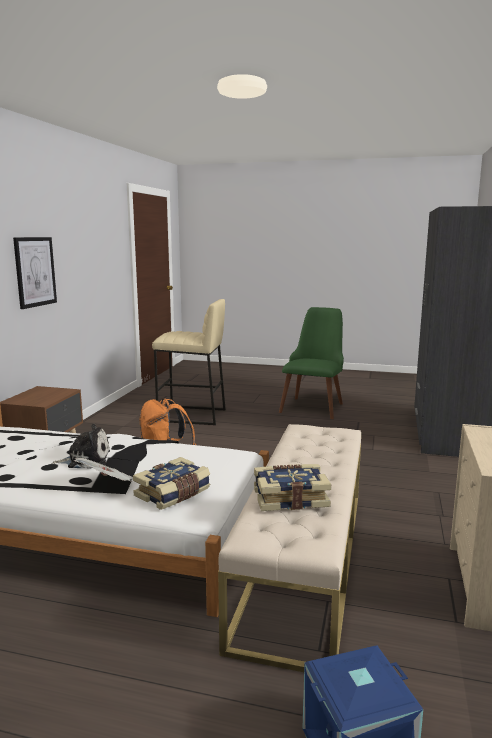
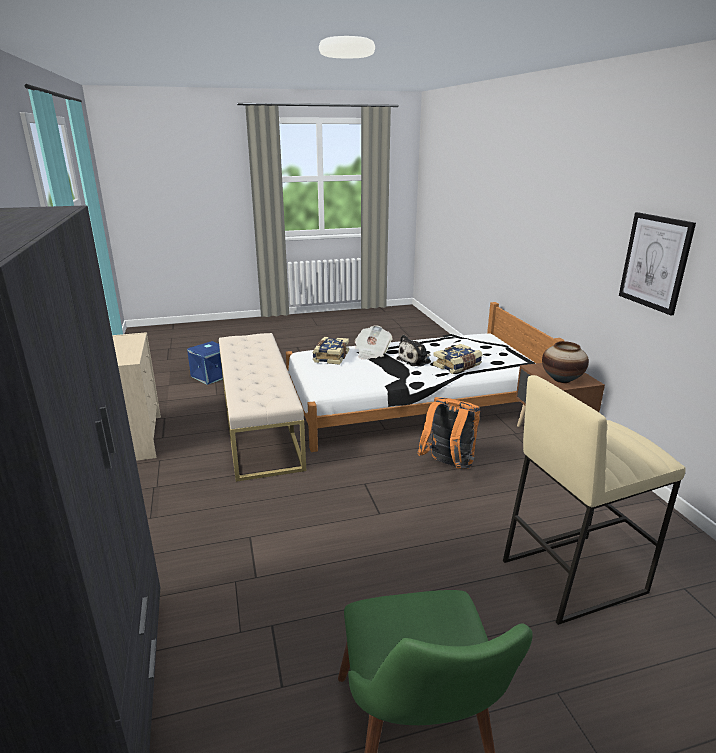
camera: 150 degrees right, 10 degrees up
book [254,464,331,511] -> book moved to [433,344,482,374]
none -> vase [542,341,589,383]

